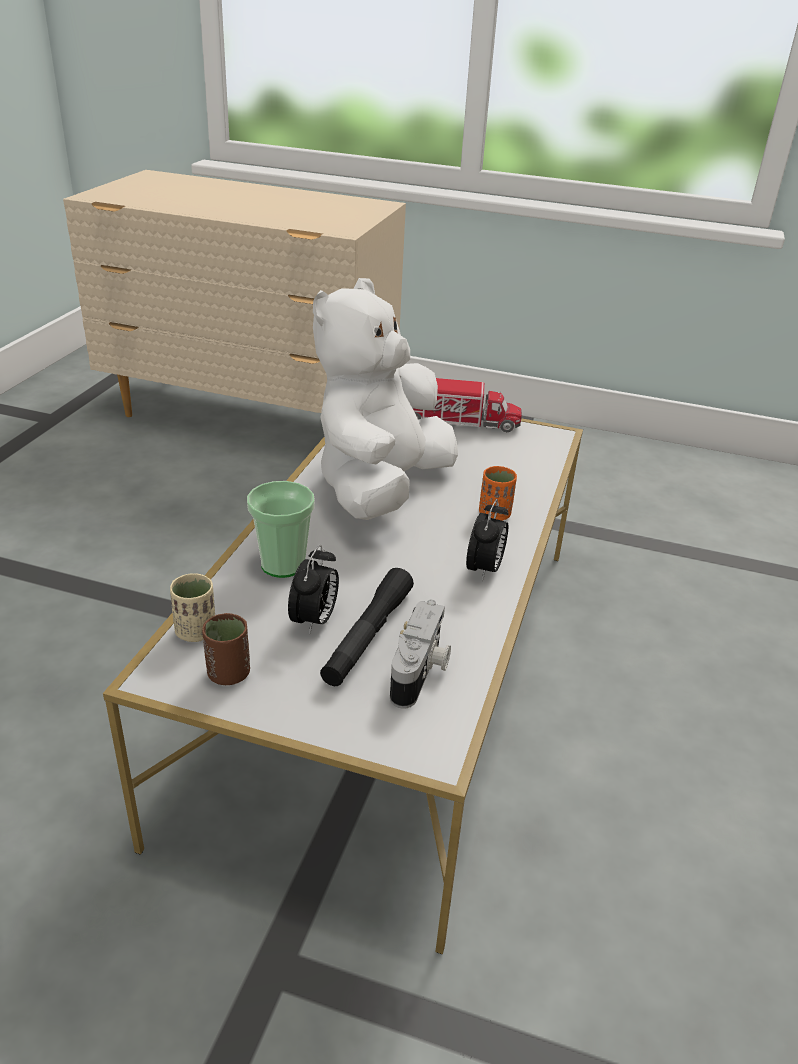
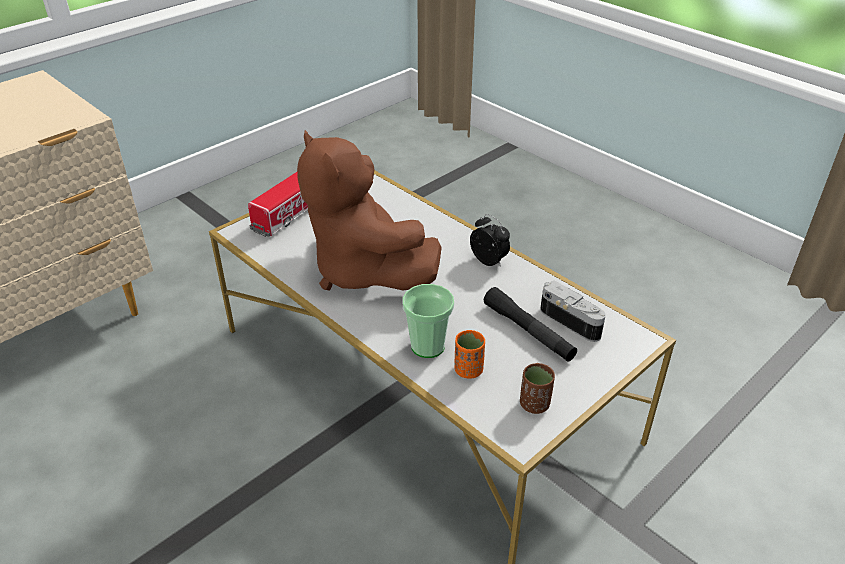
camera: 60 degrees left, 5 degrees up
beige cup [170,573,215,642] -> none
alarm clock [288,545,339,635] -> none
white plush toy [313,278,458,520] -> brown plush toy [297,130,442,291]
orange cup [479,466,517,521] -> orange cup moved to [454,330,485,379]

